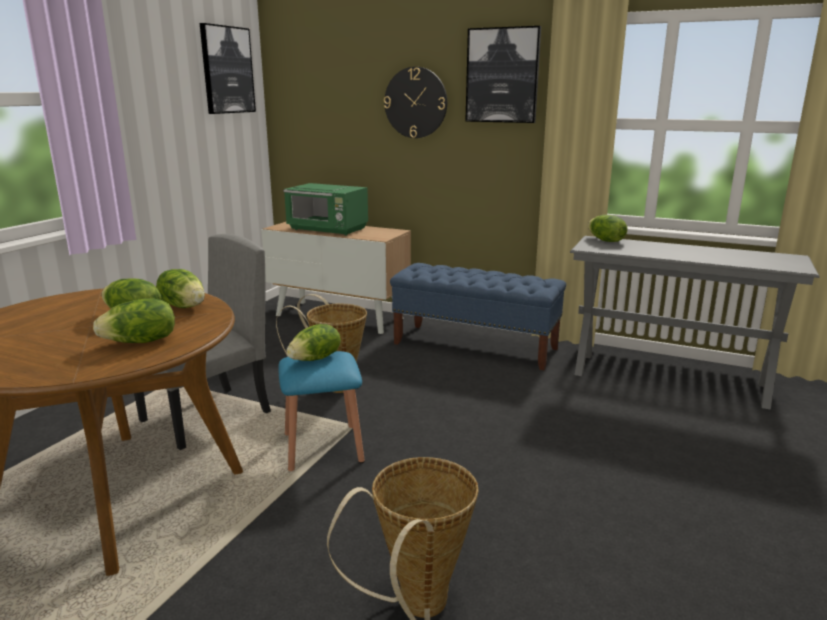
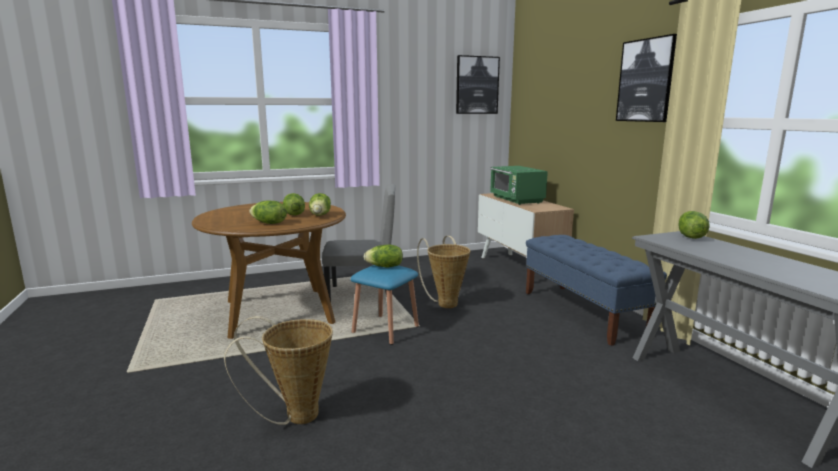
camera: 45 degrees right, 5 degrees down
wall clock [384,67,447,138] -> none

